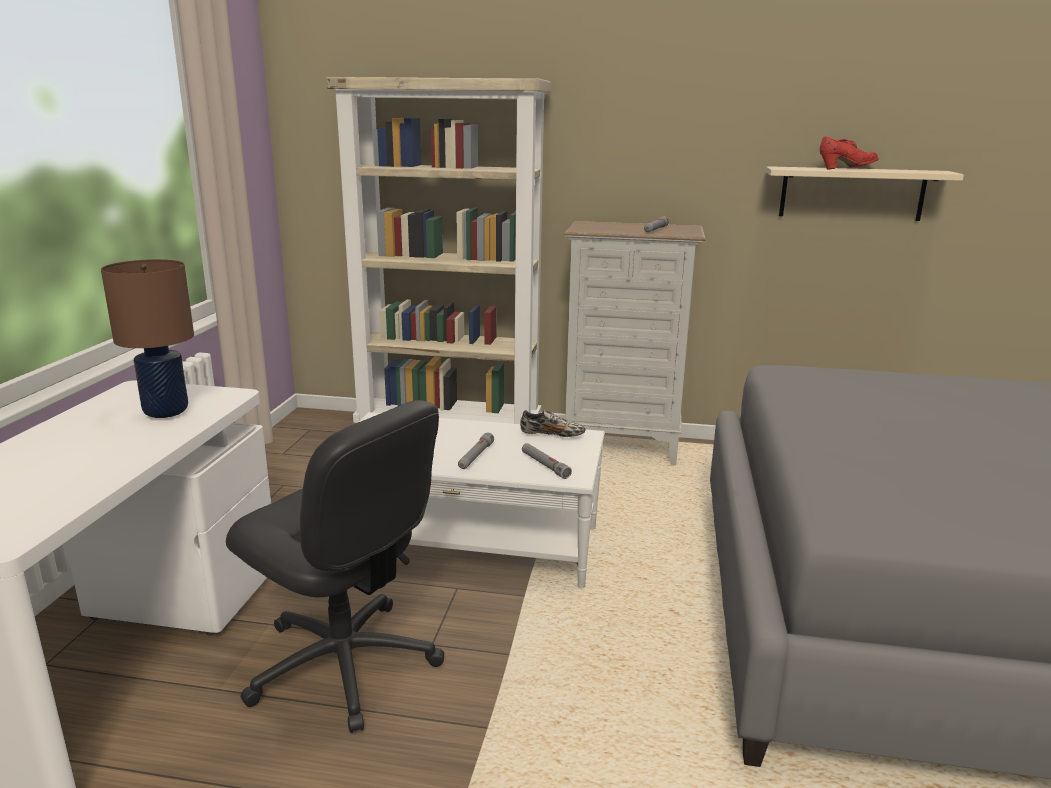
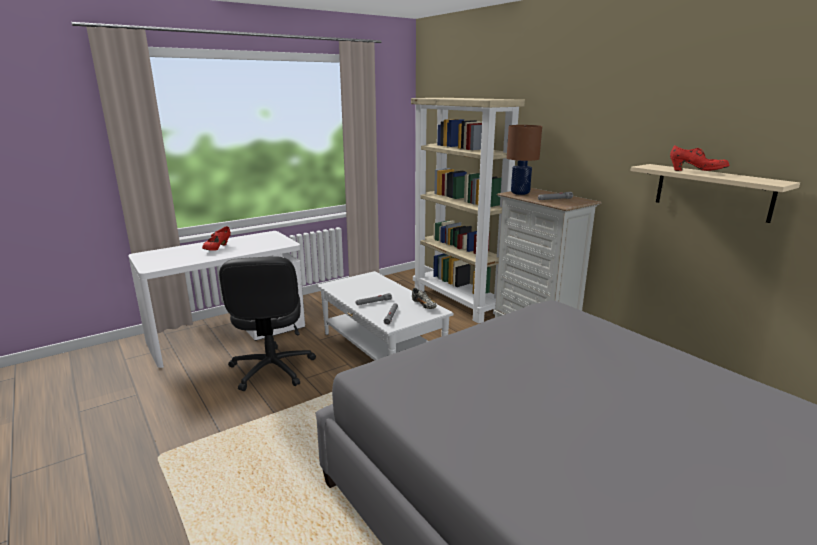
camera: 45 degrees right, 0 degrees up
brown table lamp [101,259,194,418] -> brown table lamp moved to [507,125,542,195]
none -> red shoe [202,226,231,251]

